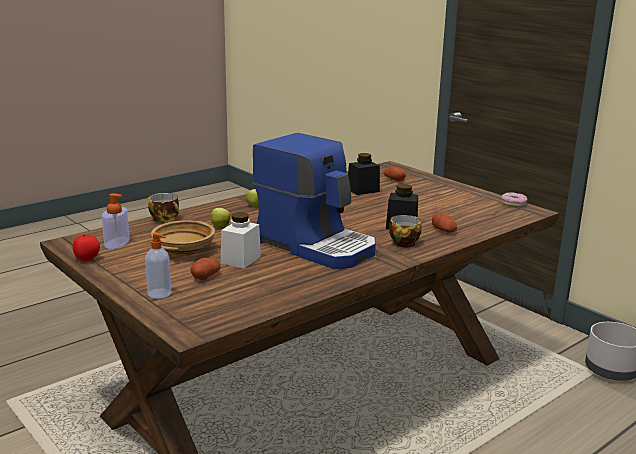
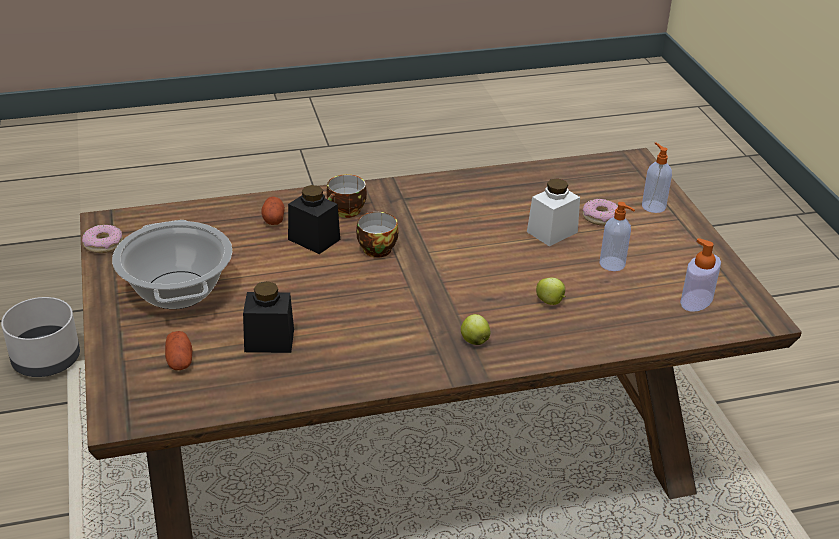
camera: 155 degrees left, 15 degrees up
tomato [73,234,100,261] -> none
cup [148,193,179,223] -> cup moved to [356,212,399,258]
beige bowl [151,220,215,256] -> soap dispenser [600,202,635,271]
potato [191,257,221,280] -> donut [582,199,618,226]
coffee machine [253,133,376,269] -> none
none -> cooking pot [112,220,233,309]

